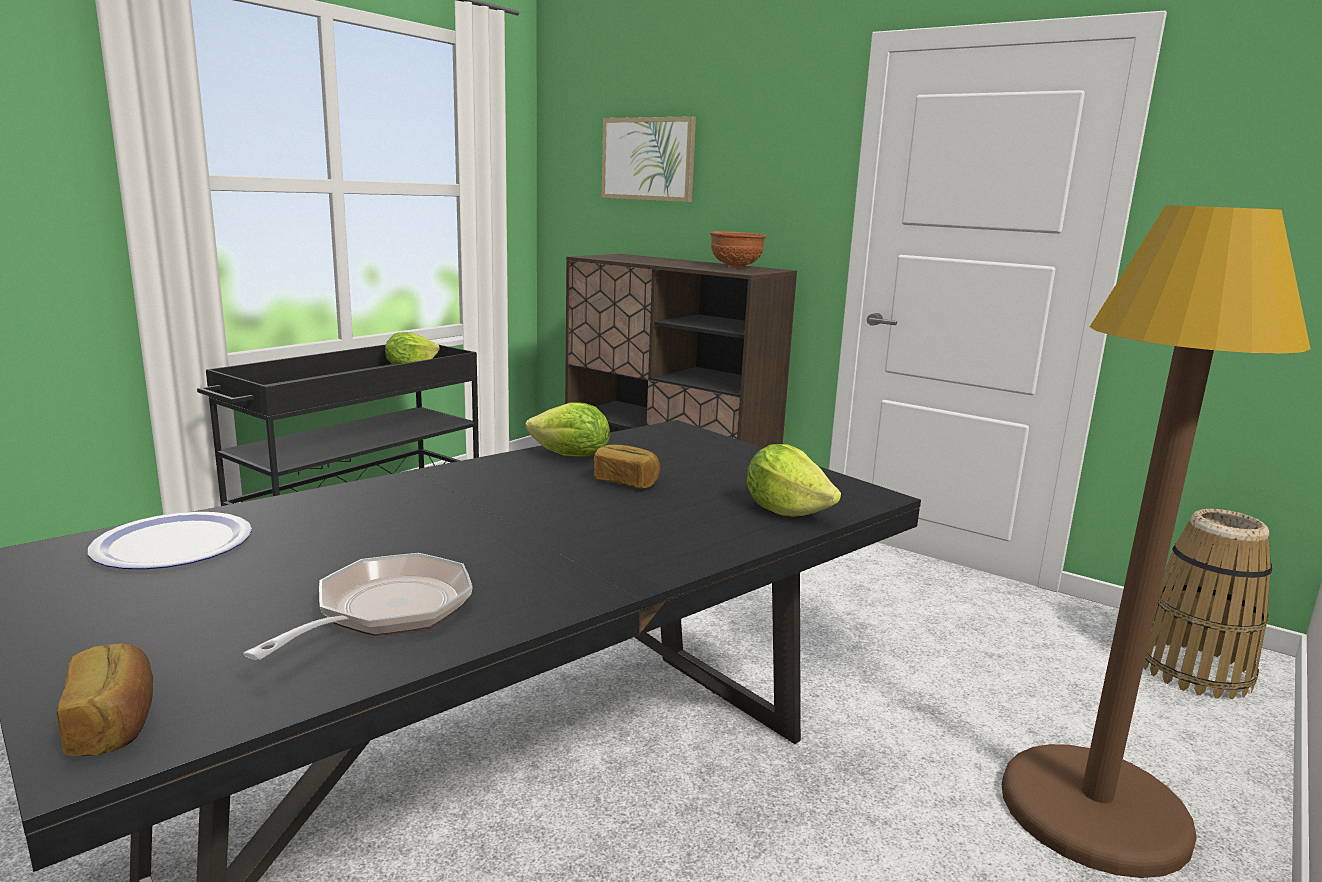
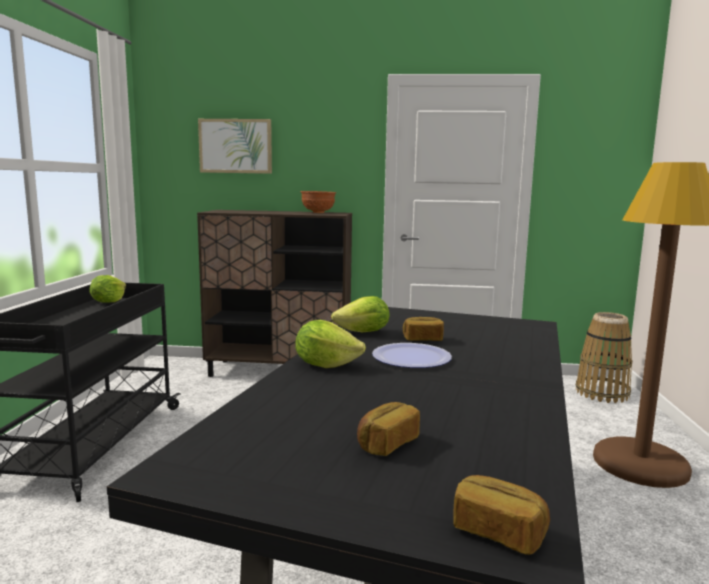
camera: 30 degrees left, 5 degrees down
plate [88,512,252,569] -> plate moved to [372,343,452,368]
frying pan [244,553,473,660] -> none
lettuce [746,444,841,517] -> lettuce moved to [295,320,366,368]
none -> bread [357,402,420,456]

